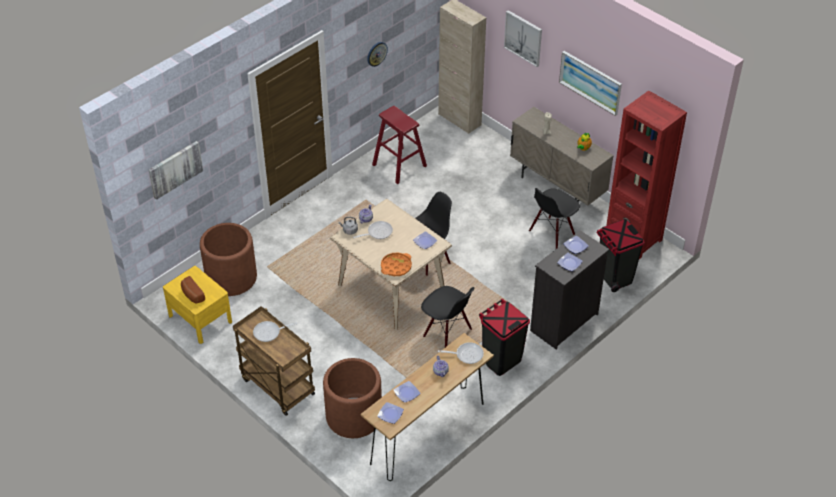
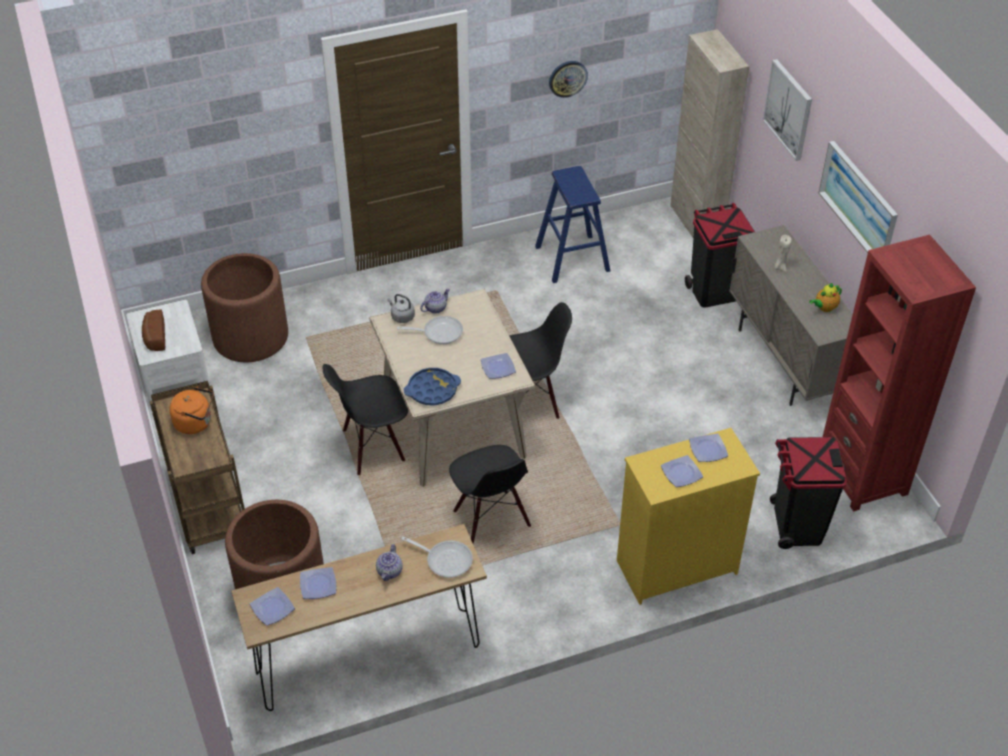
camera: 25 degrees right, 0 degrees up
picture [149,141,203,200] -> none
yellow nightstand [163,266,232,344] -> white nightstand [126,300,210,411]
frying pan [253,321,297,342] -> orange kettle [170,387,214,434]
red stool [372,106,427,184] -> blue stool [535,166,610,283]
orange tray [381,253,412,276] -> blue tray [404,368,461,405]
black trash can [479,298,530,376] -> black trash can moved to [685,203,755,308]
black chair [529,188,580,249] -> black chair moved to [323,364,408,475]
black dresser [530,230,609,349] -> yellow dresser [617,428,760,605]

